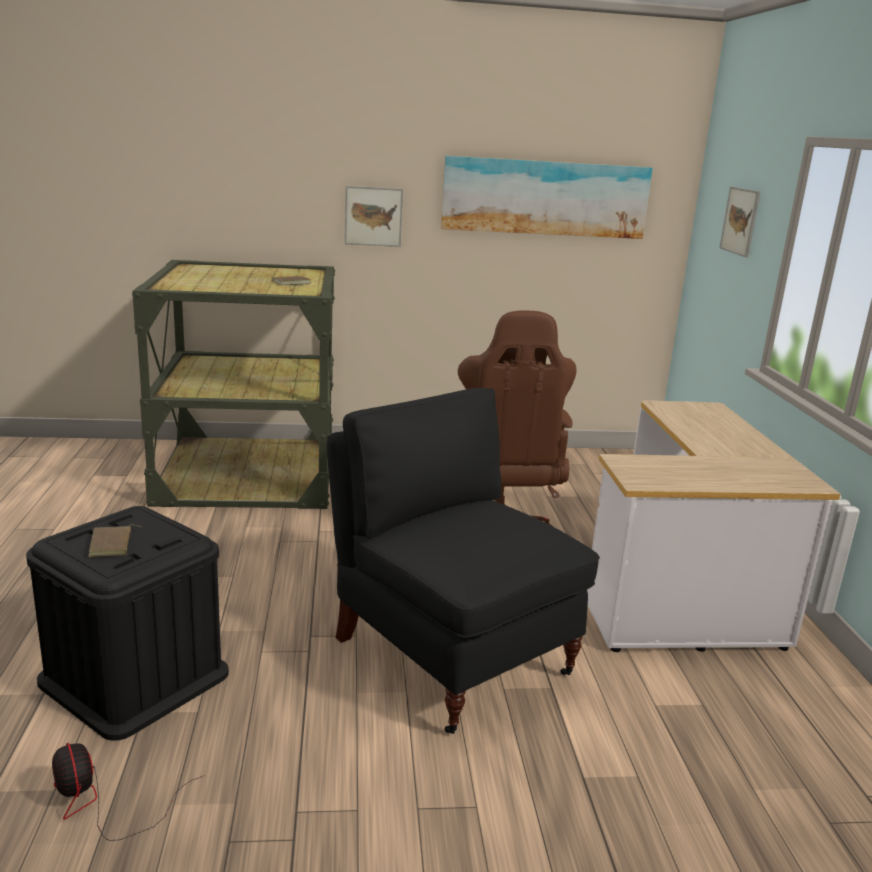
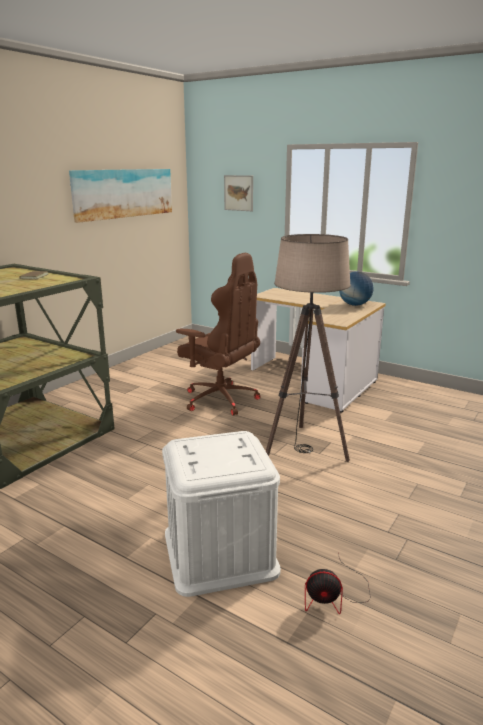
camera: 50 degrees left, 0 degrees up
black storage box [26,506,229,741] -> white storage box [162,431,281,597]
brown book [88,525,141,557] -> none
black chair [327,388,600,734] -> floor lamp [266,234,351,462]
picture [345,186,403,247] -> none
none -> globe [339,271,374,306]

